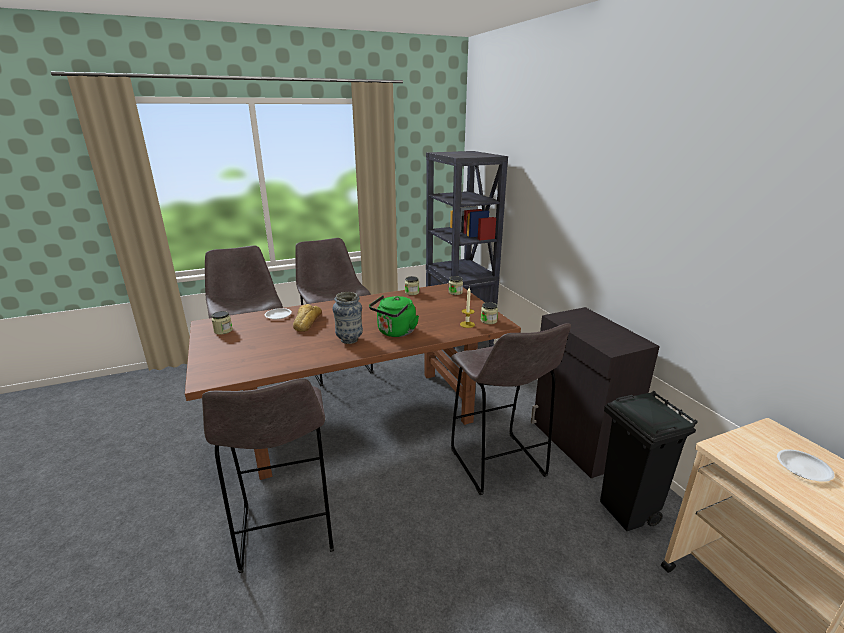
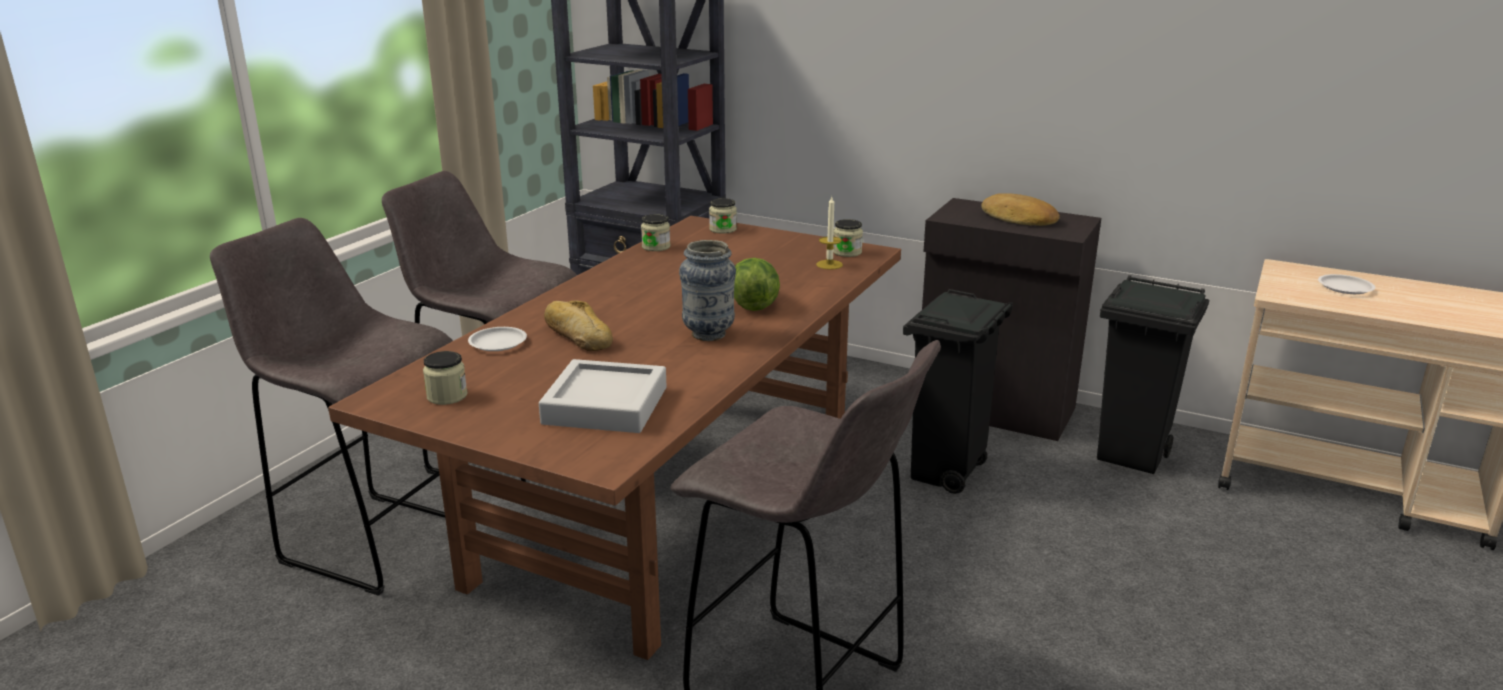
camera: 40 degrees left, 0 degrees up
green kettle [369,295,419,337] -> lettuce [734,258,780,311]
grey stool [451,323,571,495] -> black trash can [903,289,1013,494]
none -> grey tray [539,359,667,433]
none -> bread [981,193,1060,226]

